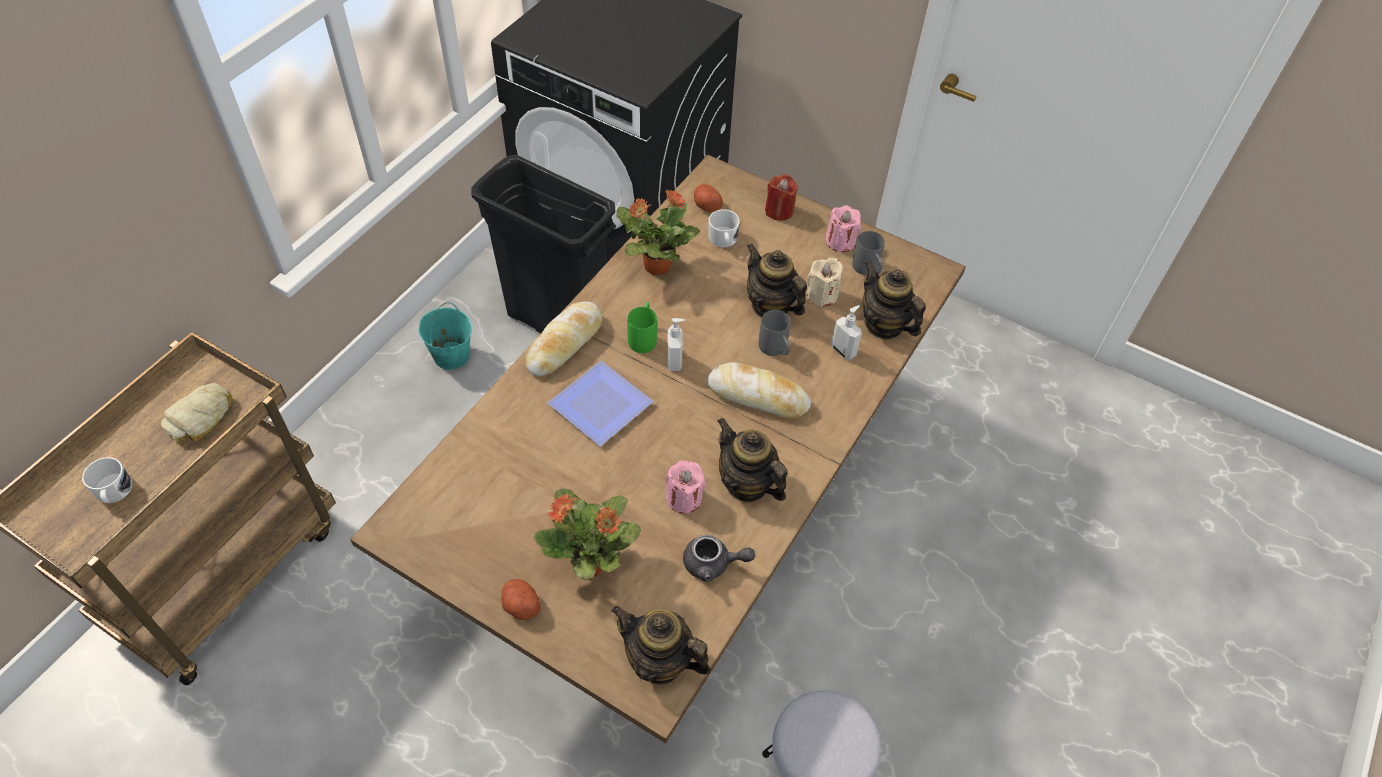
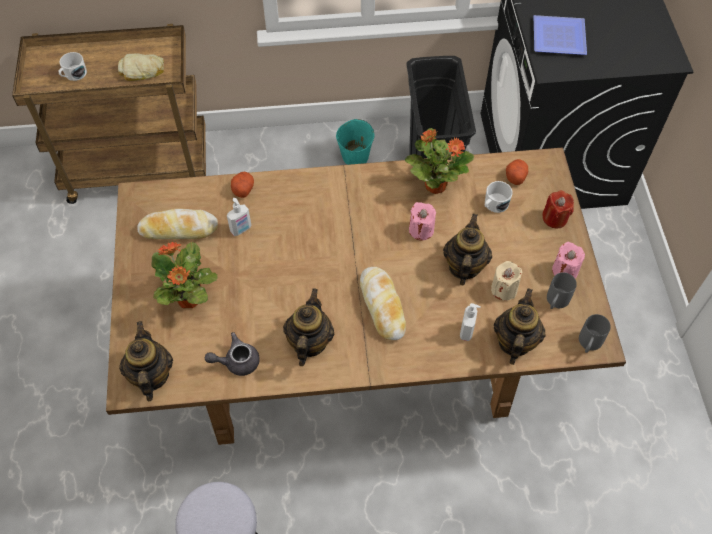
camera: 55 degrees right, 5 degrees up
potato [501,579,540,620] -> potato moved to [231,172,254,198]
bread [525,301,602,377] -> bread moved to [137,209,218,239]
plate [548,361,653,446] -> plate moved to [534,15,587,55]
green mug [627,302,657,353] -> none
pink candle [665,460,706,514] -> pink candle moved to [409,202,436,241]
soap dispenser [667,318,685,371] -> soap dispenser moved to [227,198,251,236]
grey teapot [683,535,755,582] -> grey teapot turned 105 degrees clockwise [205,332,260,376]
grey mug [758,310,791,356] -> grey mug moved to [579,314,611,353]

